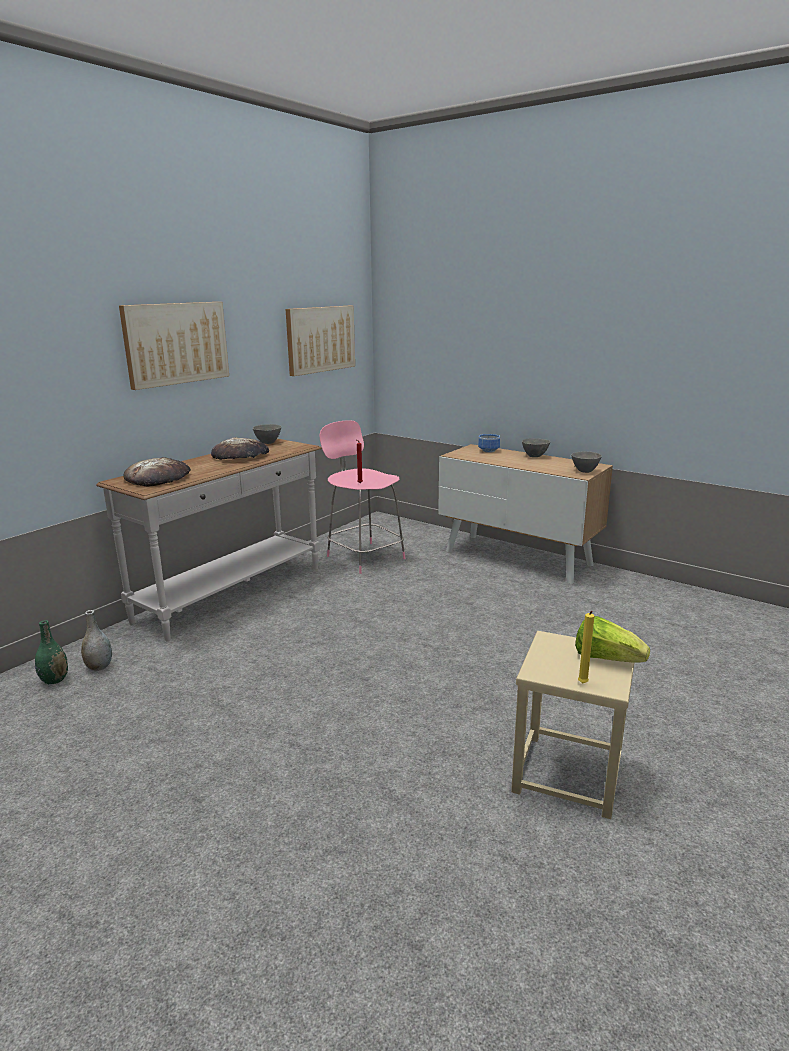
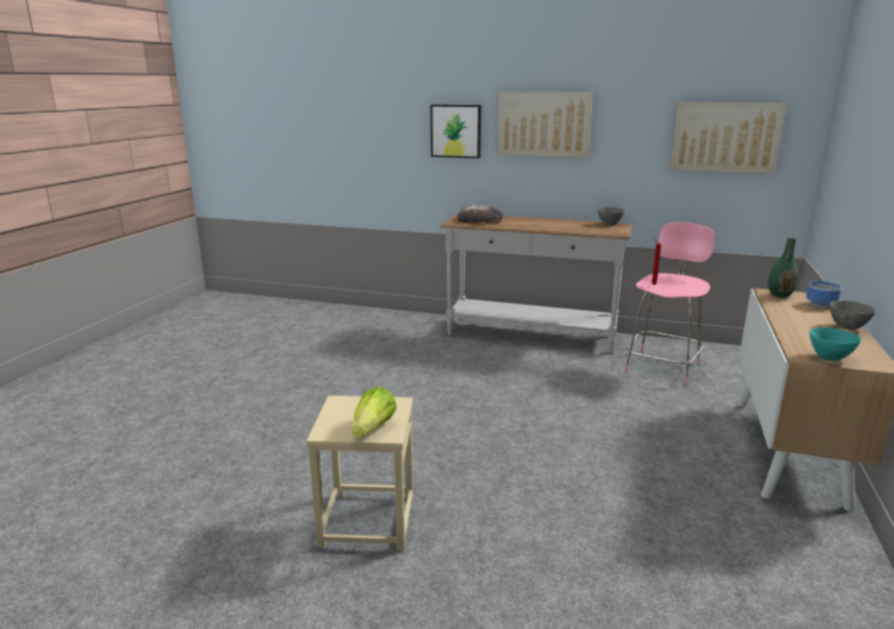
camera: 70 degrees right, 0 degrees up
green vase [35,620,68,684] -> green vase moved to [768,237,798,298]
grey vase [81,610,112,671] -> none
bread [211,437,269,460] -> none
grey bowl [571,451,602,473] -> turquoise bowl [810,327,861,361]
yellow candle [578,611,594,683] -> none
none -> picture [431,104,481,158]

